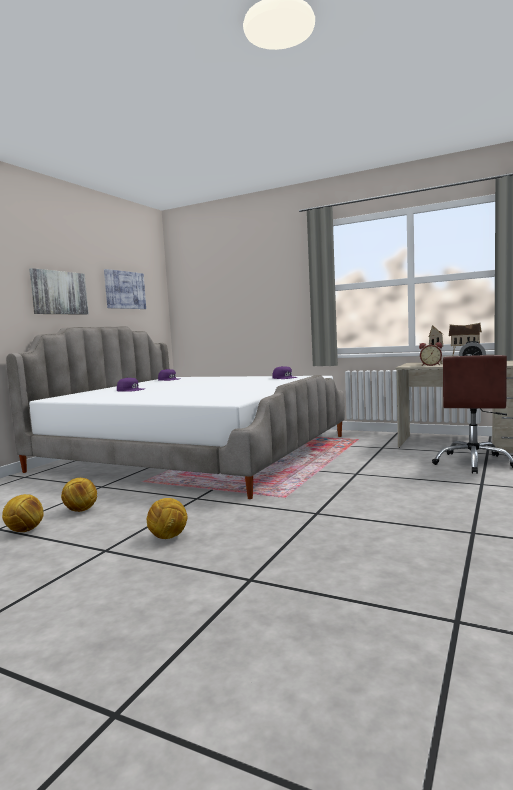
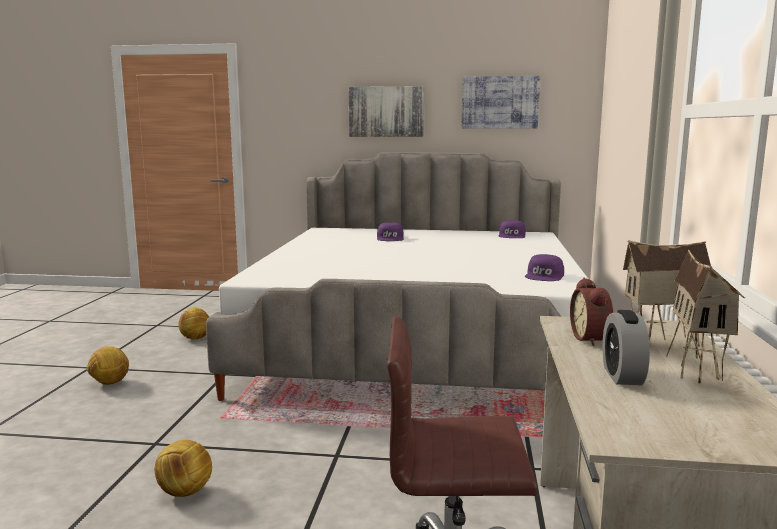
camera: 70 degrees right, 5 degrees up
football [2,494,44,532] -> football moved to [154,440,212,497]

